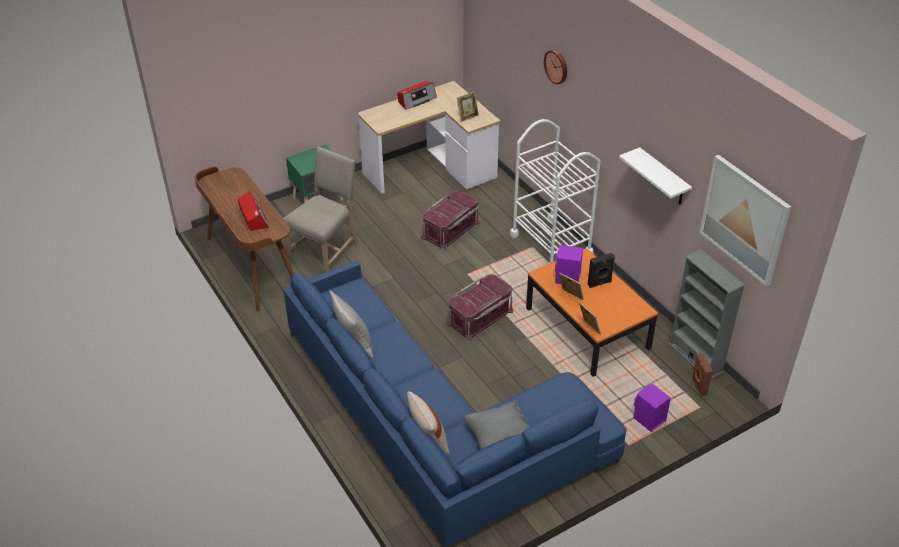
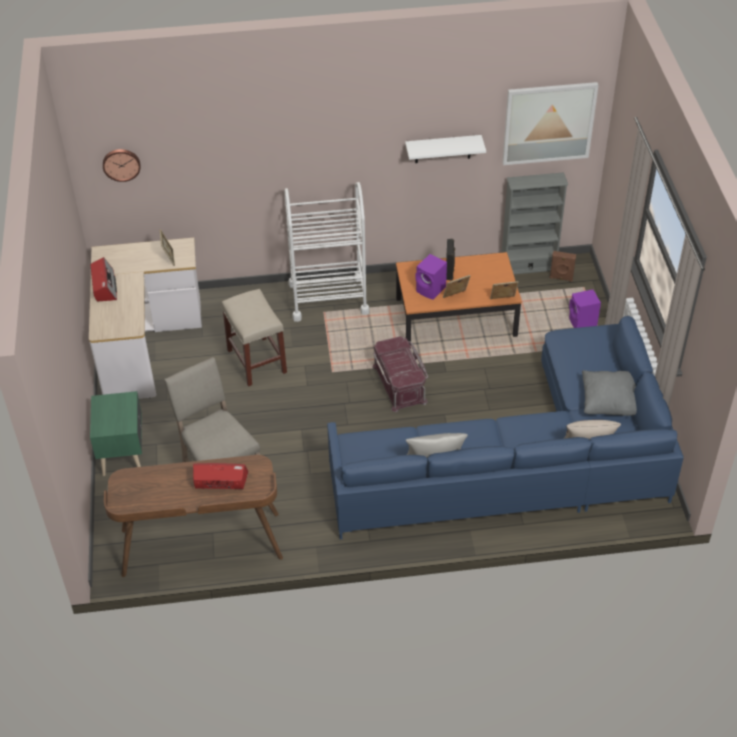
camera: 65 degrees left, 5 degrees up
red storage box [421,190,480,251] -> beige stool [221,289,287,386]
wall clock [544,50,567,84] -> wall clock moved to [103,149,140,182]

